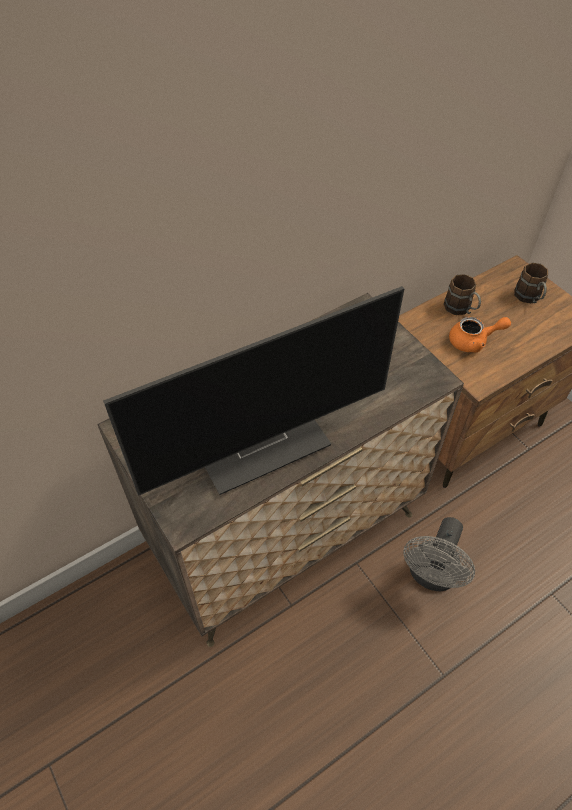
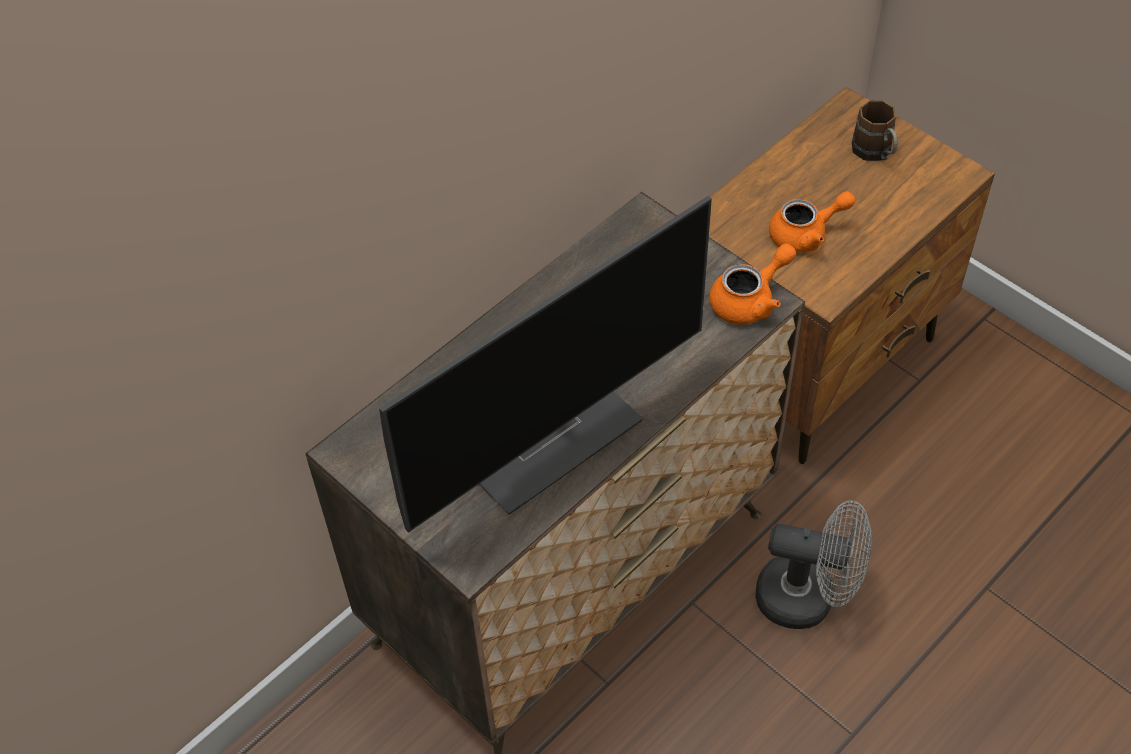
camera: 10 degrees left, 0 degrees up
grey fan [403,517,475,591] -> grey fan turned 90 degrees counterclockwise [755,500,872,629]
brown mug [444,274,481,315] -> none
none -> orange teapot [709,243,796,325]

